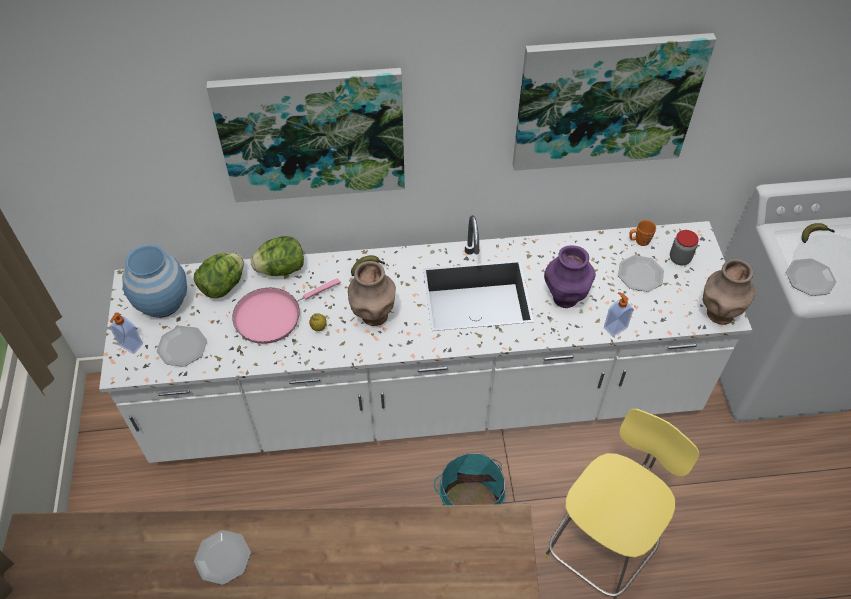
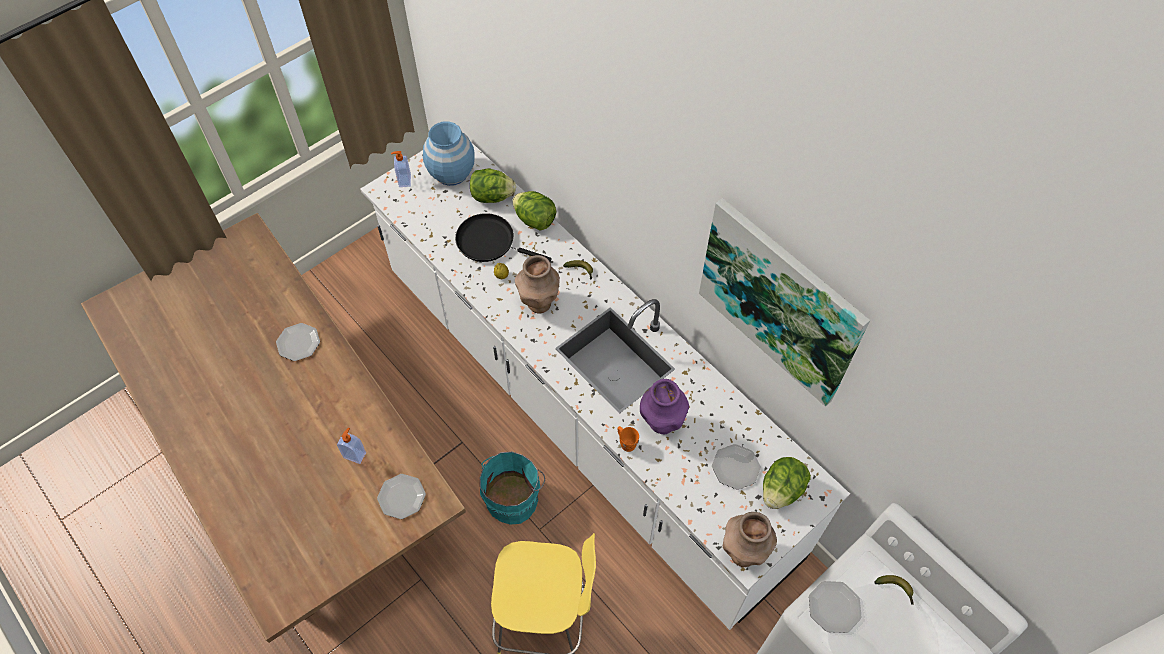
camera: 55 degrees right, 5 degrees up
plate [157,326,207,367] -> plate moved to [377,474,426,519]
picture [207,68,405,202] -> none
pink frying pan [232,278,340,344] -> black frying pan [455,213,552,262]
soap dispenser [604,292,633,337] -> soap dispenser moved to [337,428,366,464]
orange mug [629,220,656,246] -> orange mug moved to [617,426,639,452]
jar [670,230,699,265] -> lettuce [763,457,811,509]

